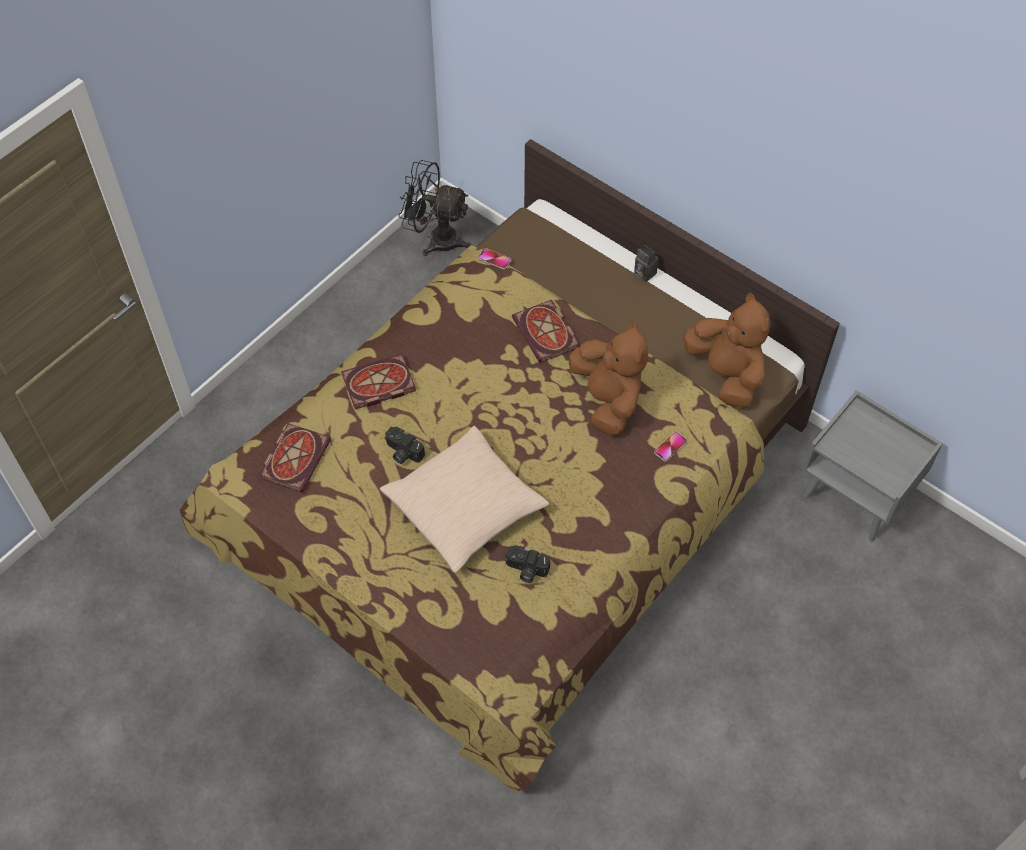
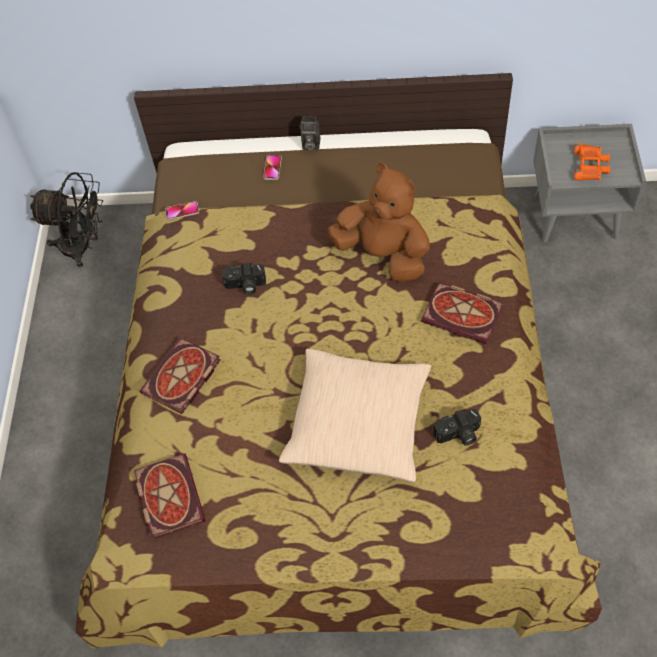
camera: 35 degrees left, 0 degrees up
camera [385,427,425,464] -> camera moved to [222,263,266,295]
black fan [398,160,471,256] -> black fan turned 150 degrees counterclockwise [30,172,103,267]
book [512,300,579,363] -> book moved to [421,282,503,344]
phone [654,432,687,462] -> phone moved to [263,155,282,180]
brown plush toy [684,293,770,408] -> none
none -> orange binoculars [574,143,610,181]

